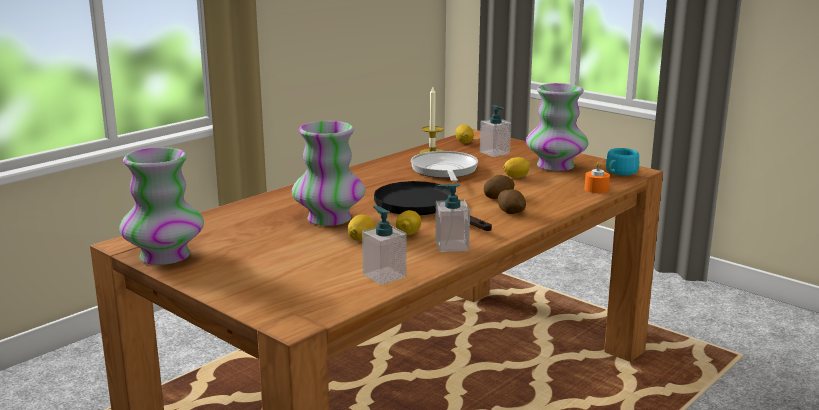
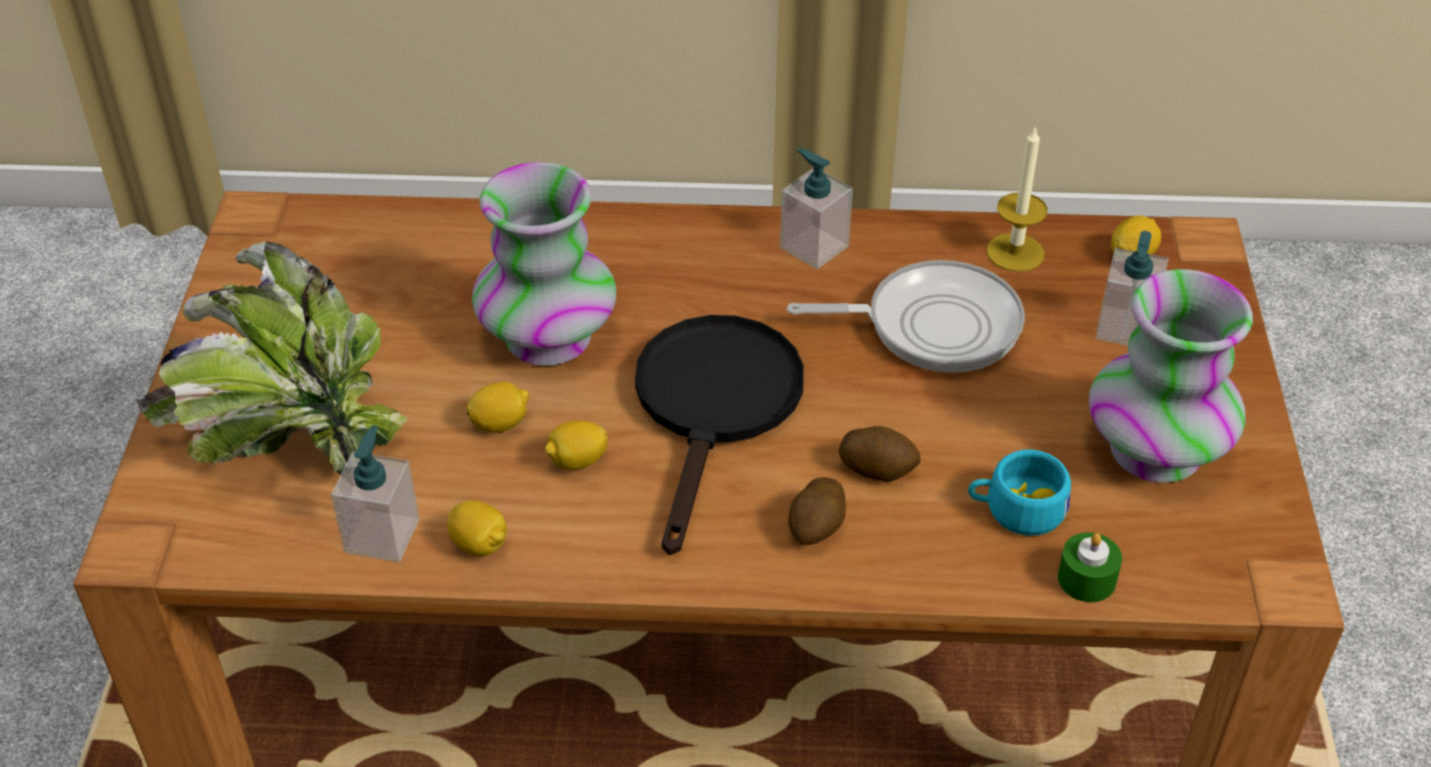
camera: 50 degrees right, 25 degrees up
vase [119,147,204,265] -> none
frying pan [411,151,478,182] -> frying pan turned 45 degrees clockwise [787,260,1025,373]
soap dispenser [435,184,470,252] -> soap dispenser moved to [780,148,853,269]
lemon [503,157,530,178] -> lemon moved to [447,501,507,556]
orange candle [585,162,610,193] -> green candle [1058,532,1122,602]
turquoise cup [606,148,639,176] -> turquoise cup moved to [968,449,1071,536]
none -> potted plant [136,241,407,474]

